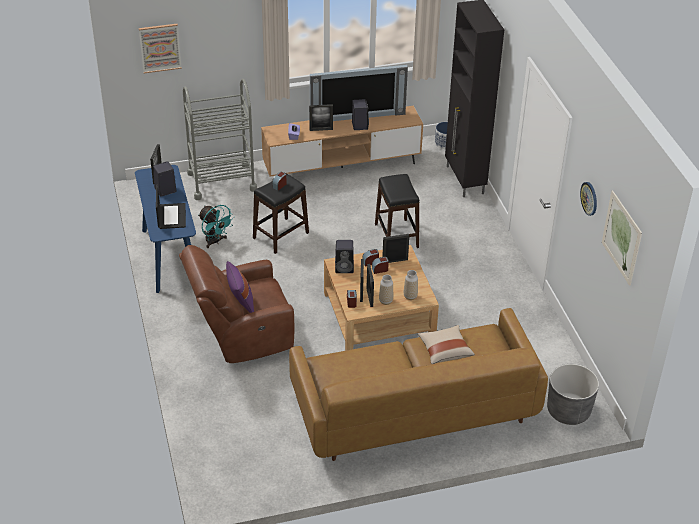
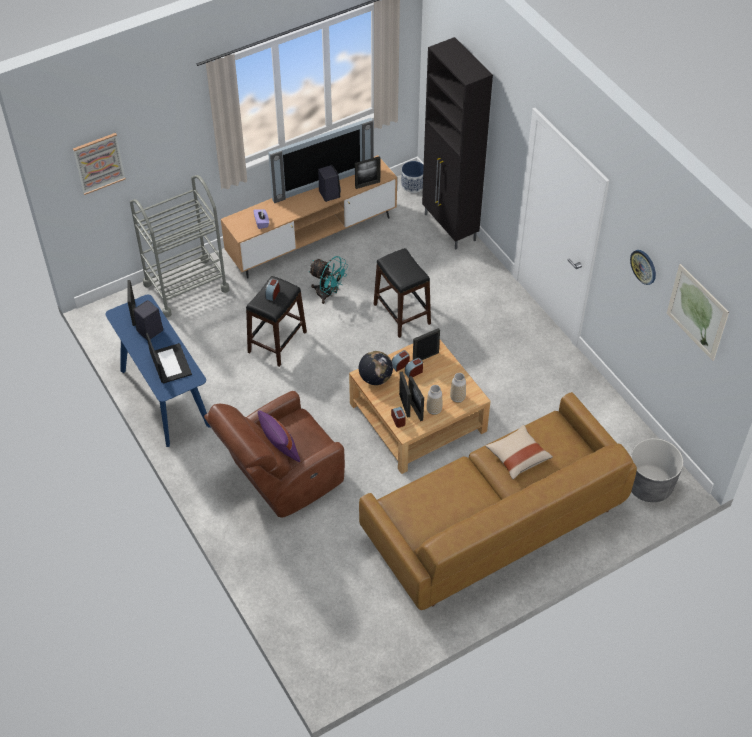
camera: 15 degrees left, 10 degrees up
turquoise fan [199,205,235,248] -> turquoise fan moved to [309,256,348,304]
picture frame [309,104,333,131] -> picture frame moved to [355,156,380,189]
black speaker [335,240,354,273] -> globe [359,351,393,385]

